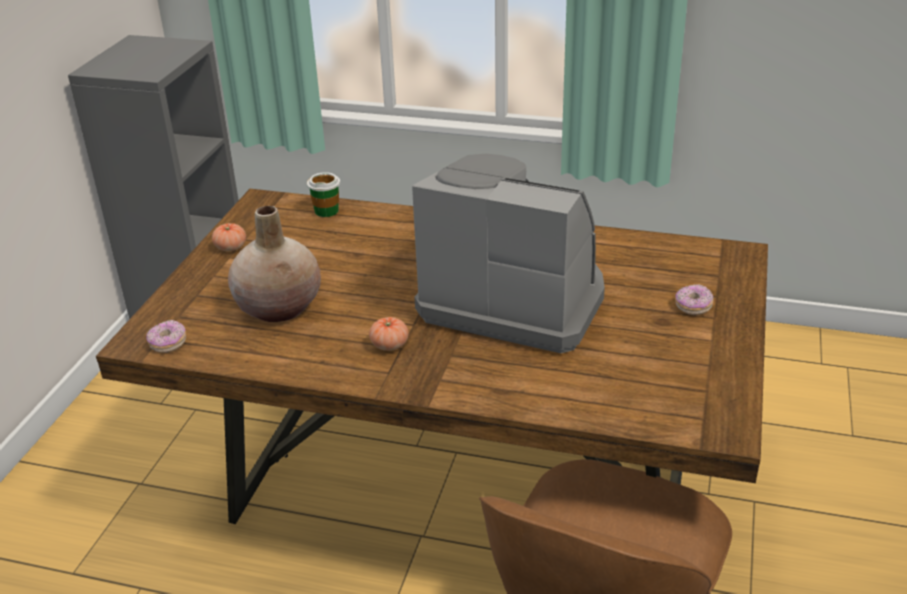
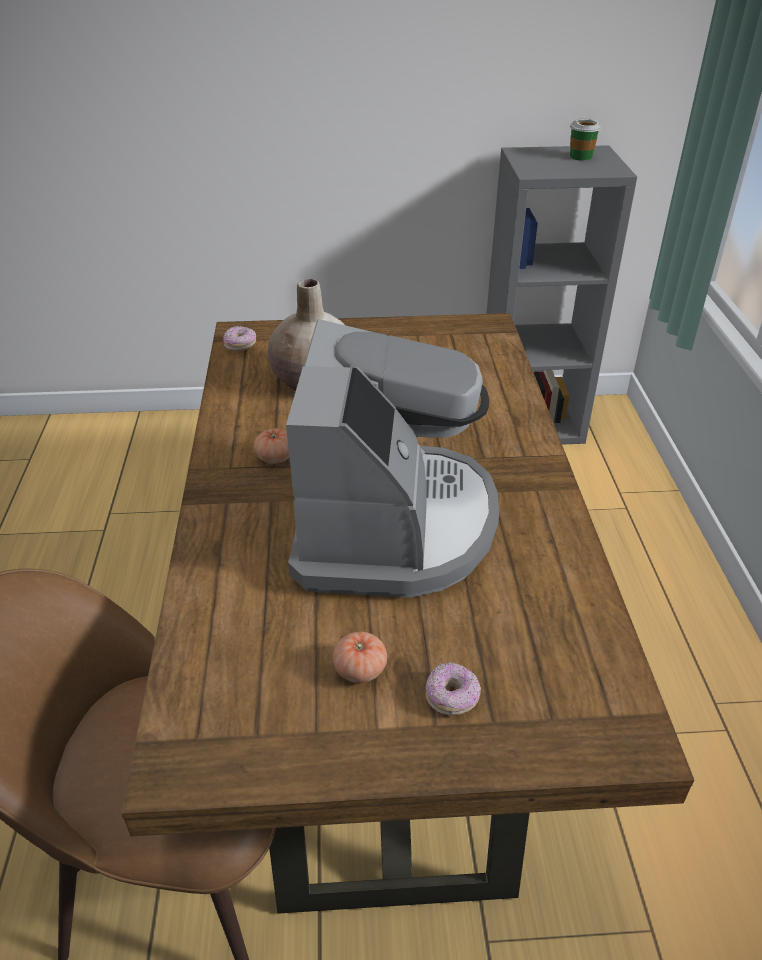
camera: 70 degrees right, 5 degrees up
tomato [212,223,246,251] -> tomato moved to [332,632,387,683]
cup [307,172,340,217] -> cup moved to [570,119,601,161]

